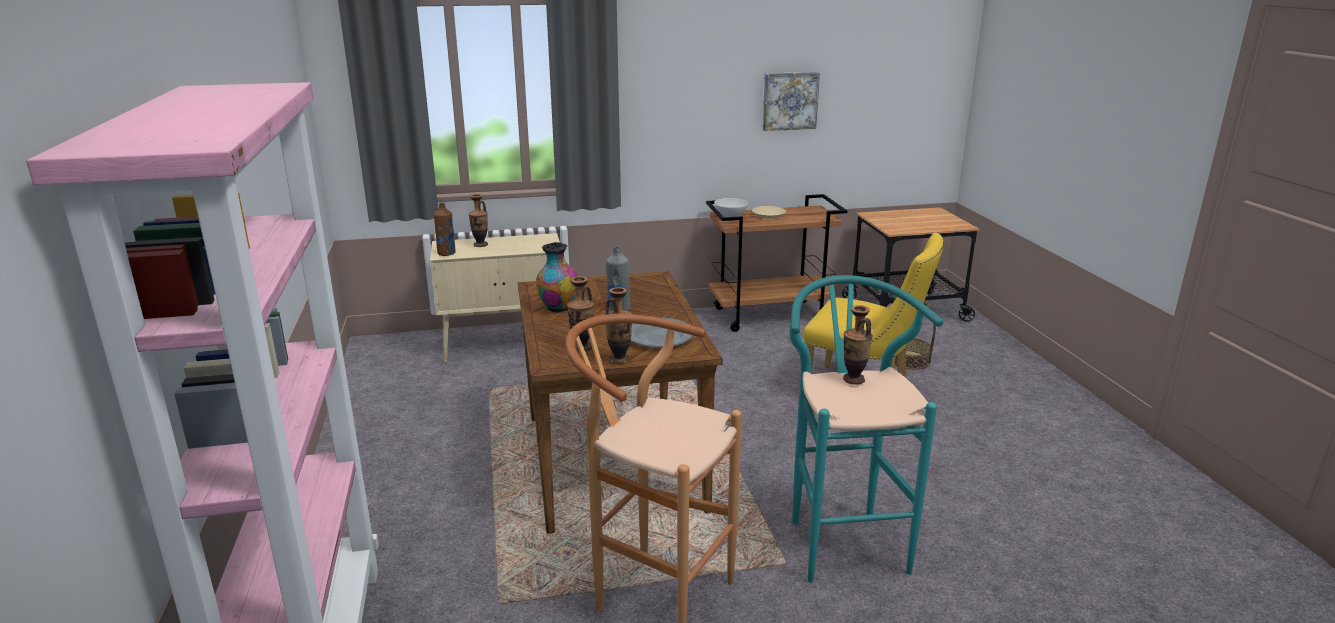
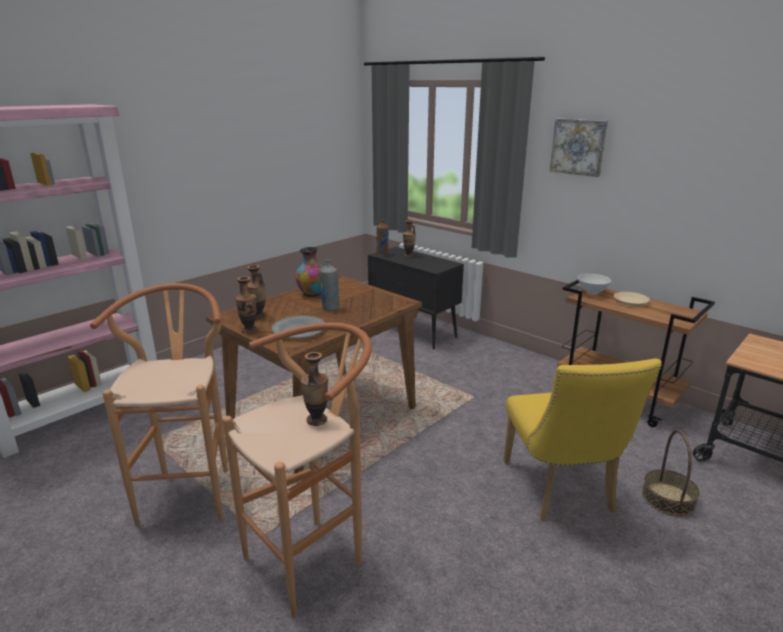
camera: 55 degrees right, 0 degrees up
beige cabinet [430,233,560,363] -> black cabinet [368,247,464,349]
picture [762,72,820,131] -> picture moved to [550,119,608,177]
turquoise stool [789,275,943,583] -> brown stool [223,322,372,618]

